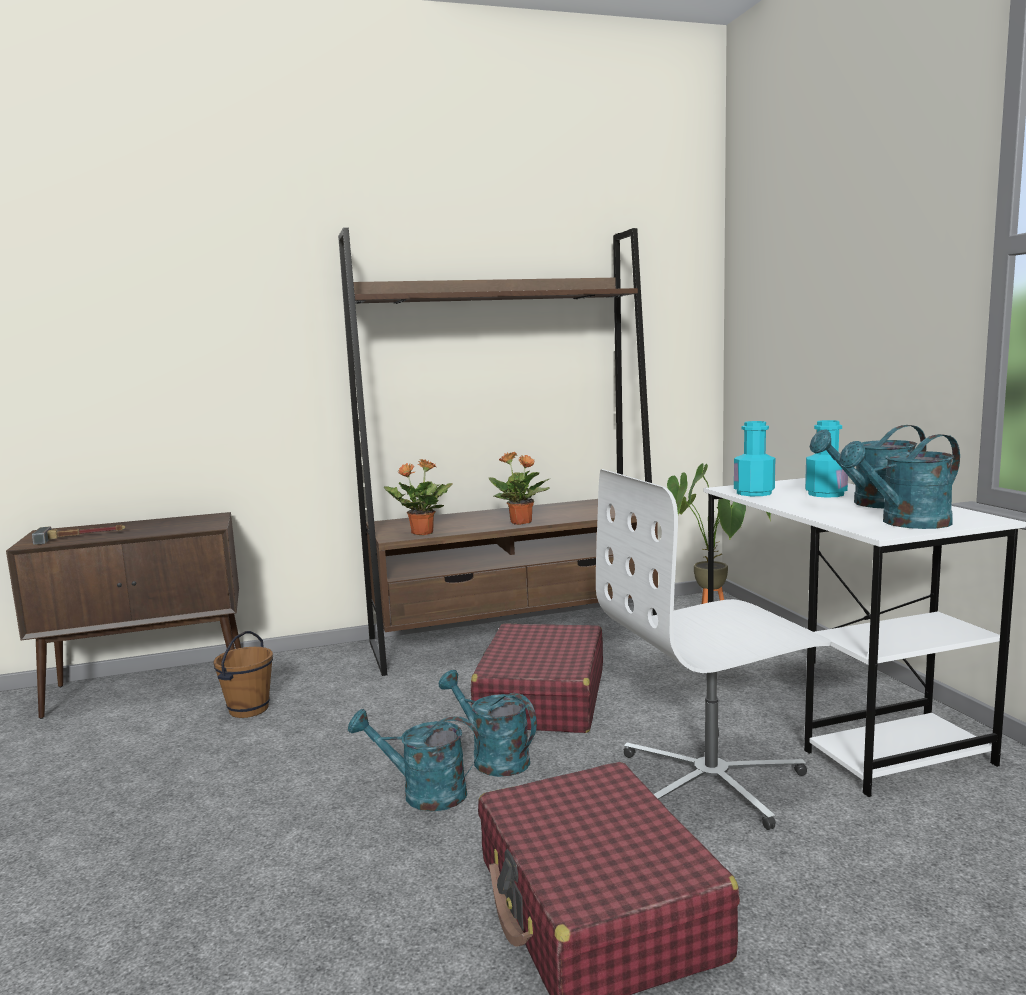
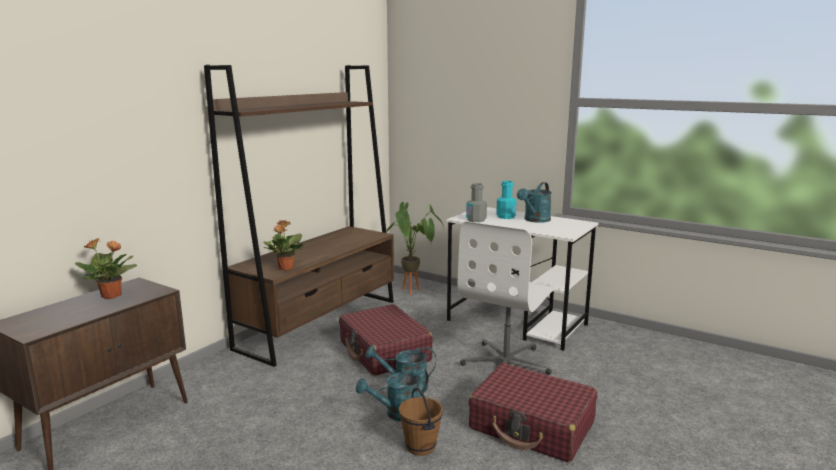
camera: 40 degrees left, 5 degrees up
hammer [32,524,125,545] -> none
brown bucket [214,631,273,718] -> brown bucket moved to [399,388,443,456]
potted plant [489,452,551,525] -> potted plant moved to [75,238,137,299]
turquoise bottle [734,421,775,496] -> grey bottle [466,183,487,222]
turquoise watering can [839,434,960,529] -> none

